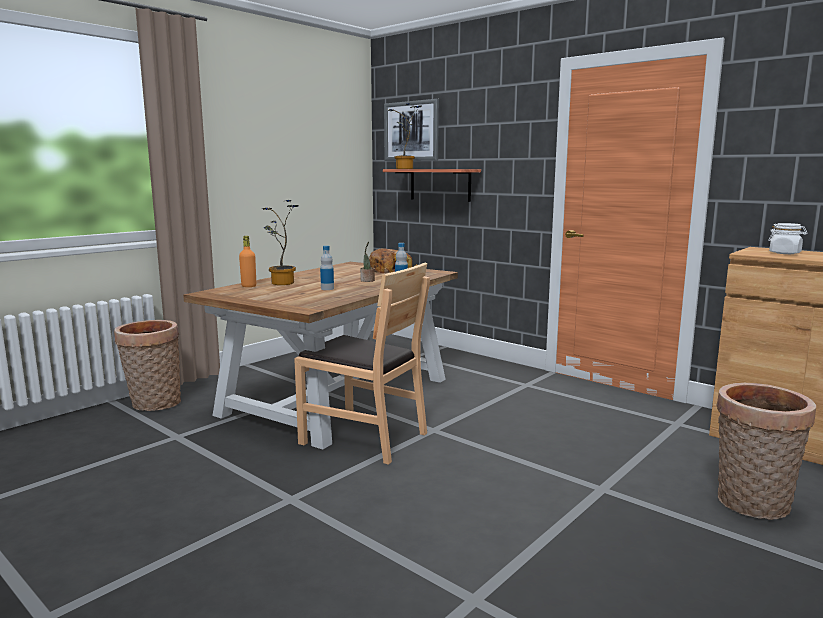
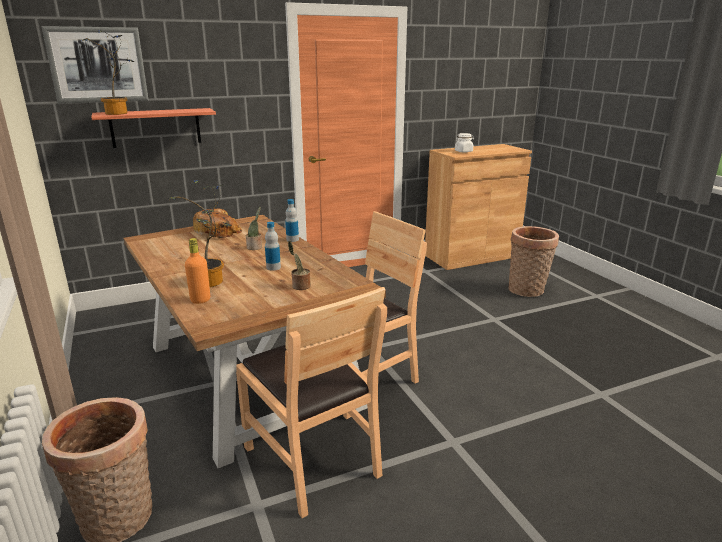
camera: 65 degrees left, 10 degrees up
none -> brown chair [236,287,387,518]
none -> potted plant [288,241,311,290]

